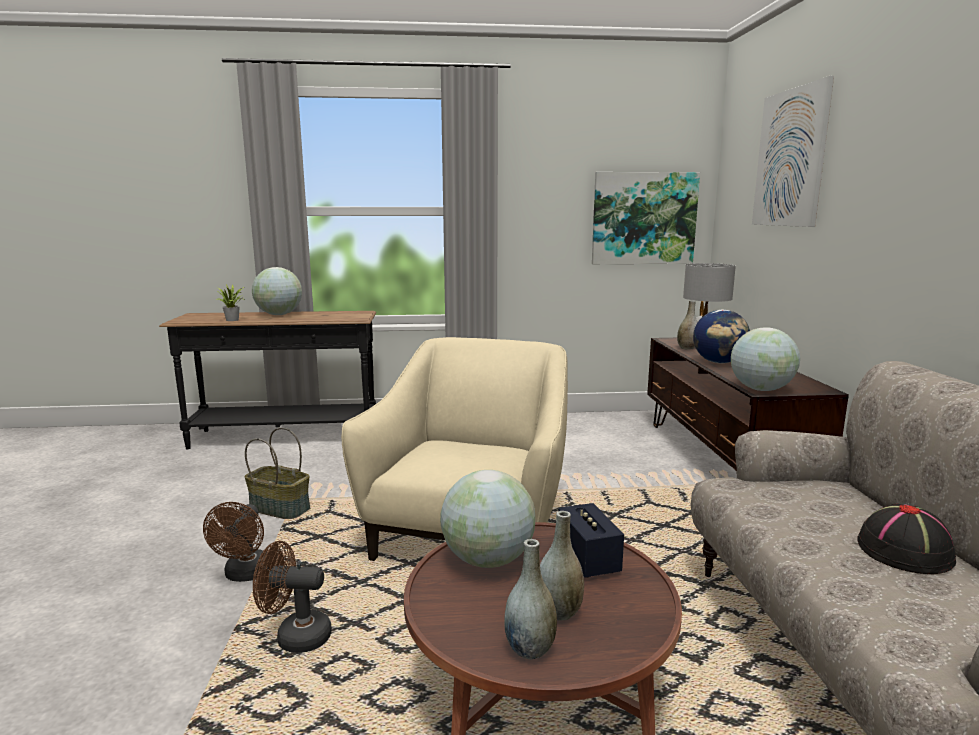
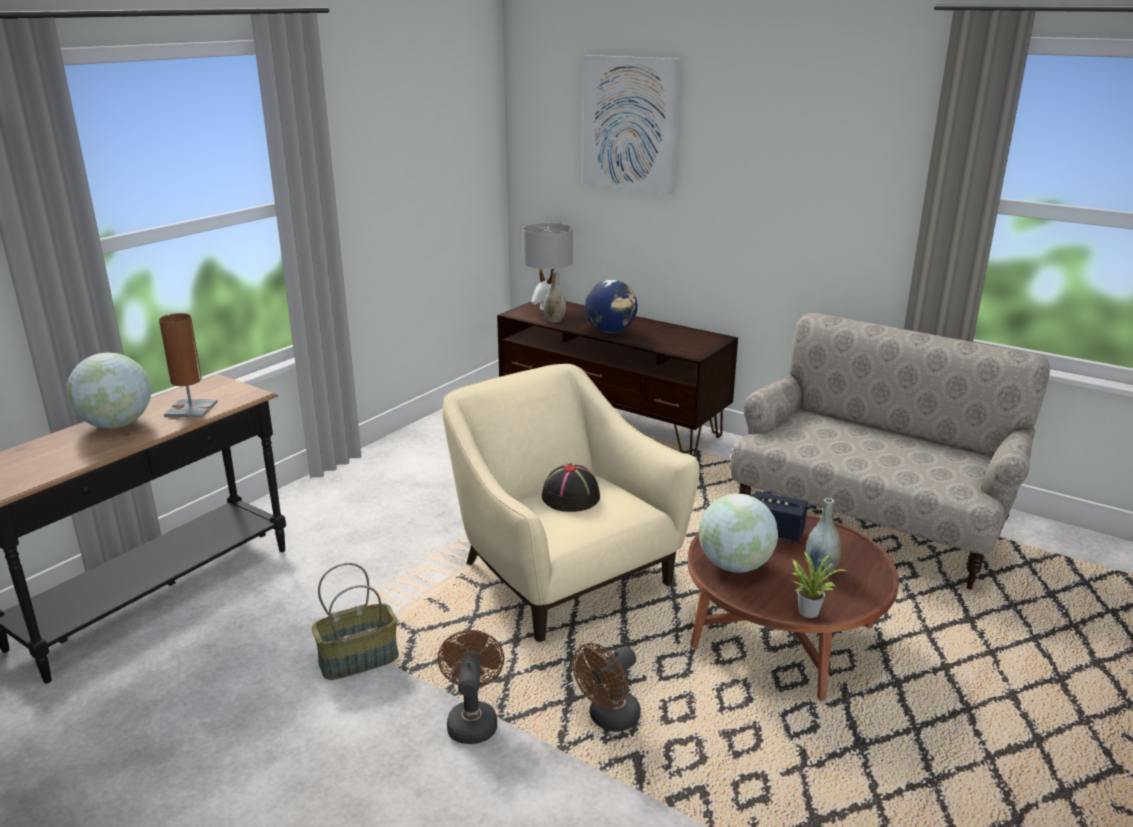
camera: 50 degrees left, 10 degrees up
brown fan [203,502,269,582] -> brown fan turned 135 degrees counterclockwise [438,630,505,744]
potted plant [216,284,245,321] -> potted plant moved to [792,551,848,618]
grey vase [504,539,557,660] -> none
picture [592,172,700,264] -> none
globe [731,327,800,391] -> none
black hat [857,503,956,574] -> black hat moved to [542,464,600,512]
none -> brown table lamp [159,313,218,418]

